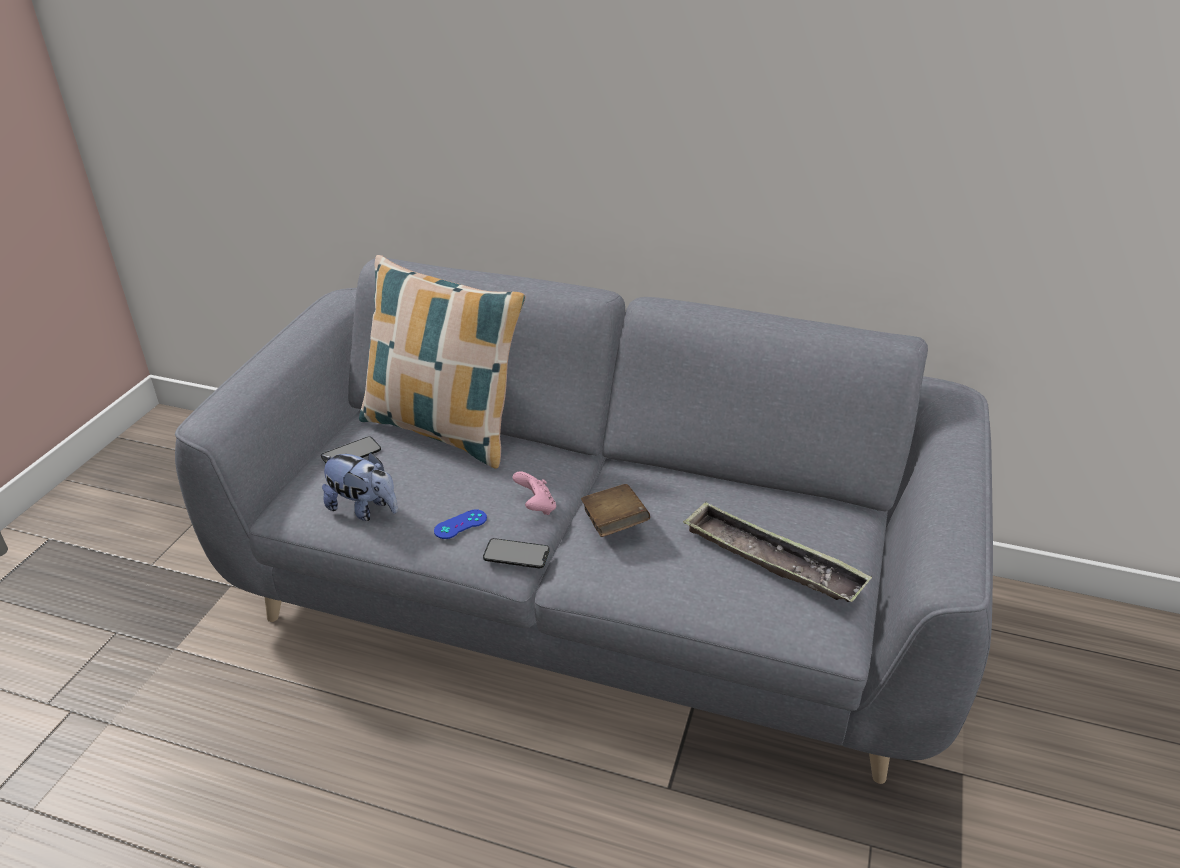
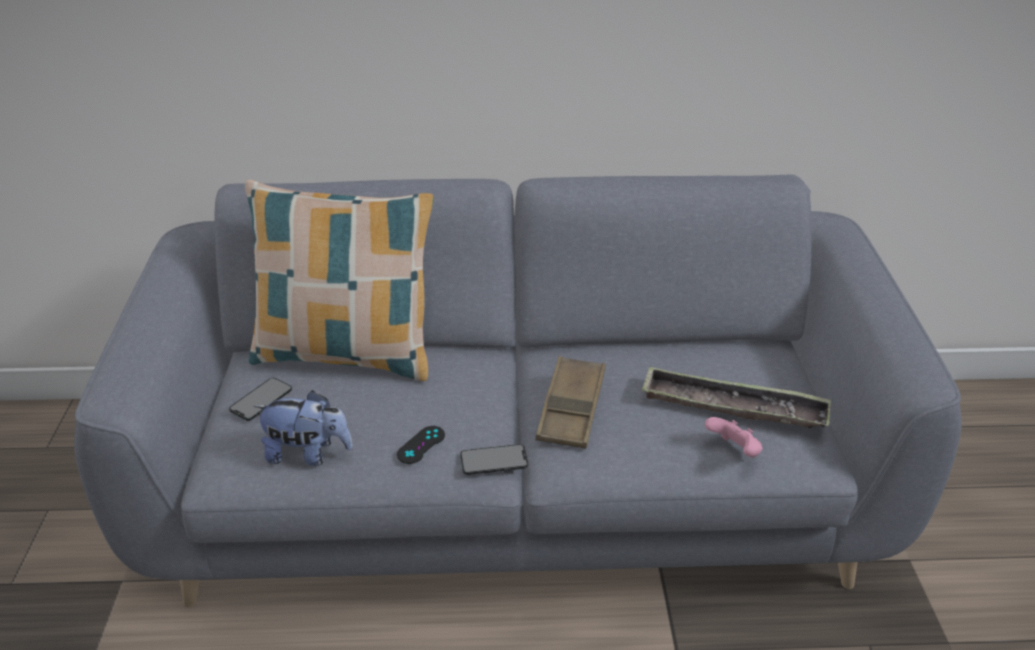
camera: 20 degrees left, 0 degrees up
blue game controller [434,509,487,539] -> black game controller [397,426,445,464]
pink game controller [513,471,556,515] -> pink game controller moved to [705,417,762,457]
brown book [581,484,650,537] -> brown tray [535,356,606,449]

